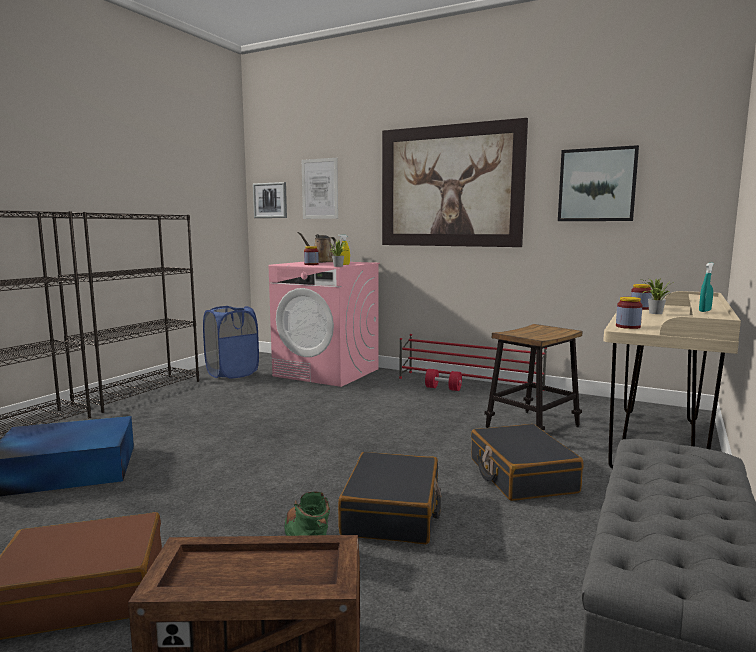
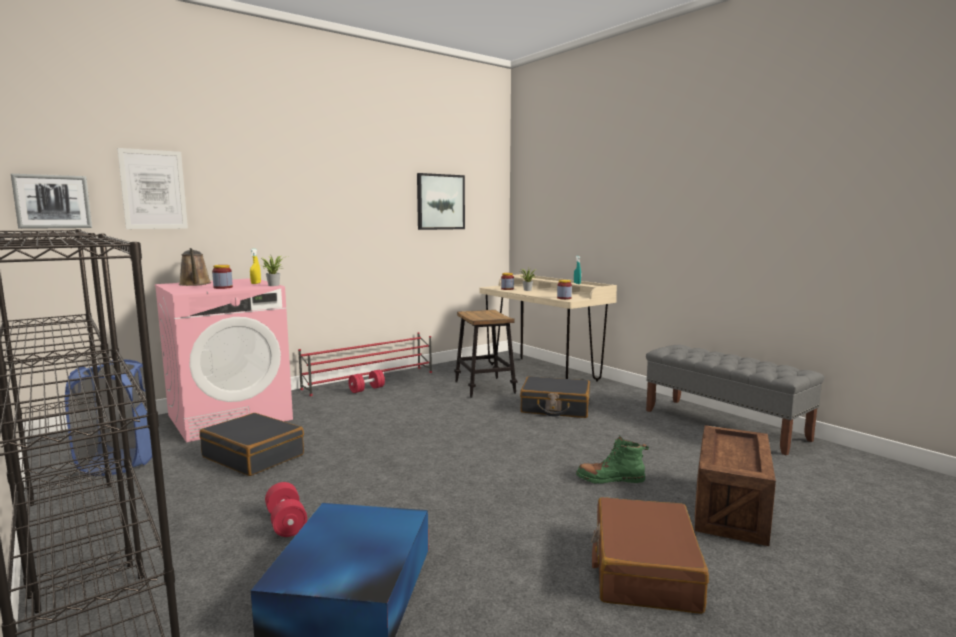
camera: 65 degrees left, 0 degrees up
black suitcase [338,452,441,544] -> black suitcase moved to [199,413,304,476]
picture [382,118,528,247] -> none
none -> red dumbbell [265,482,307,537]

